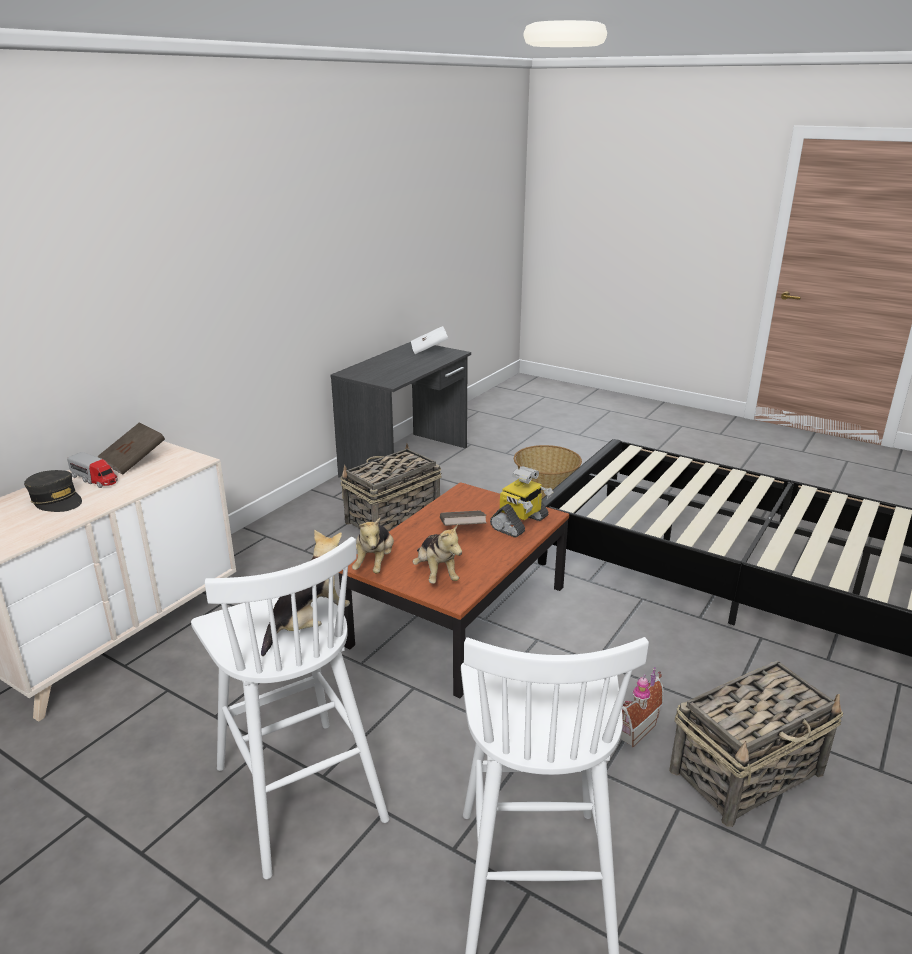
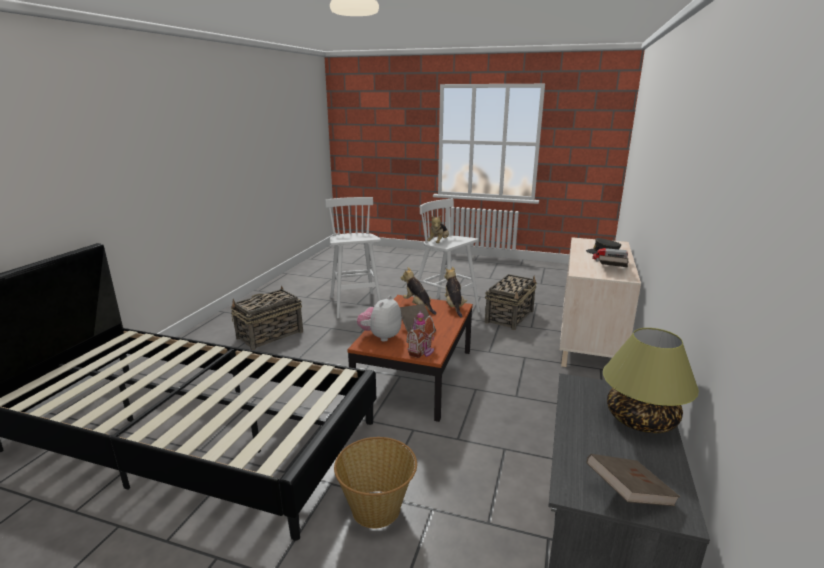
camera: 165 degrees right, 5 degrees down
basket [340,444,442,532] -> basket moved to [485,274,537,330]
white book [411,326,448,354] -> brown book [586,454,680,506]
toy robot [490,466,553,538] -> plush toy [357,296,402,342]
toy house [620,667,664,747] -> toy house moved to [406,310,435,358]
none -> table lamp [603,328,699,433]

